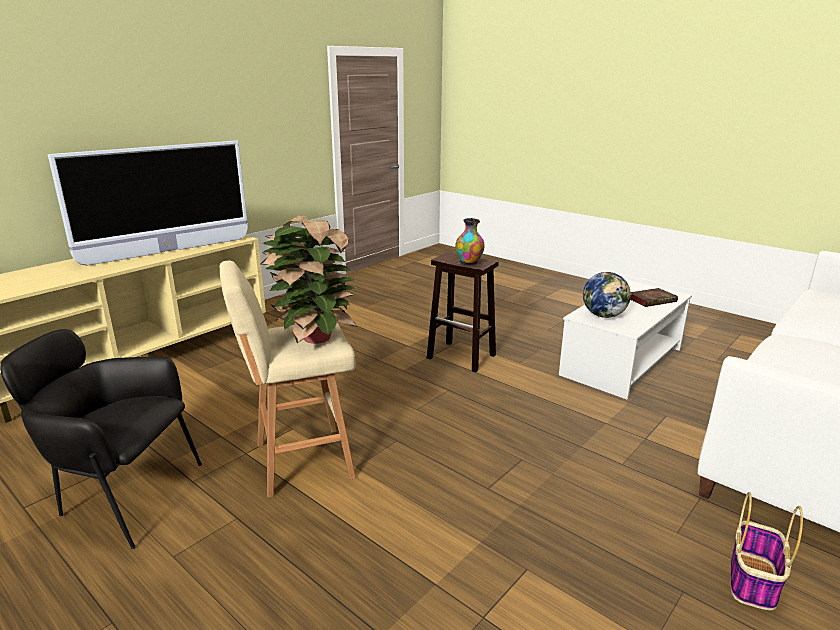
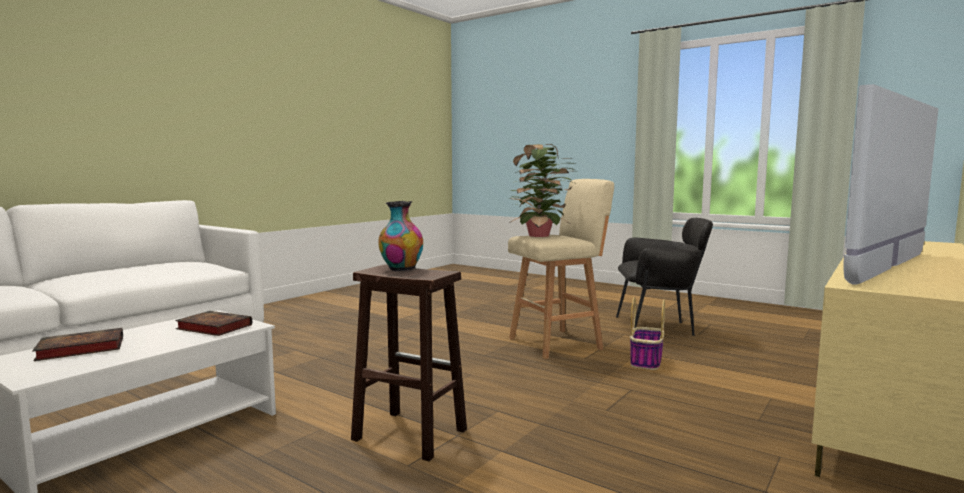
camera: 175 degrees right, 15 degrees down
globe [583,272,631,318] -> book [175,311,252,336]
basket [731,492,803,610] -> basket moved to [630,297,665,370]

